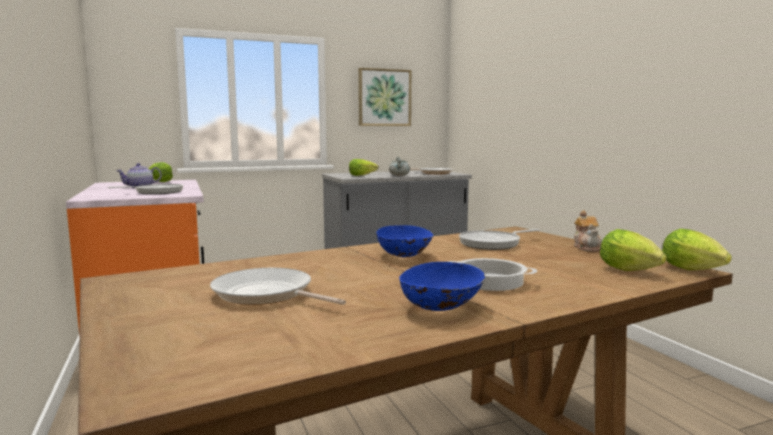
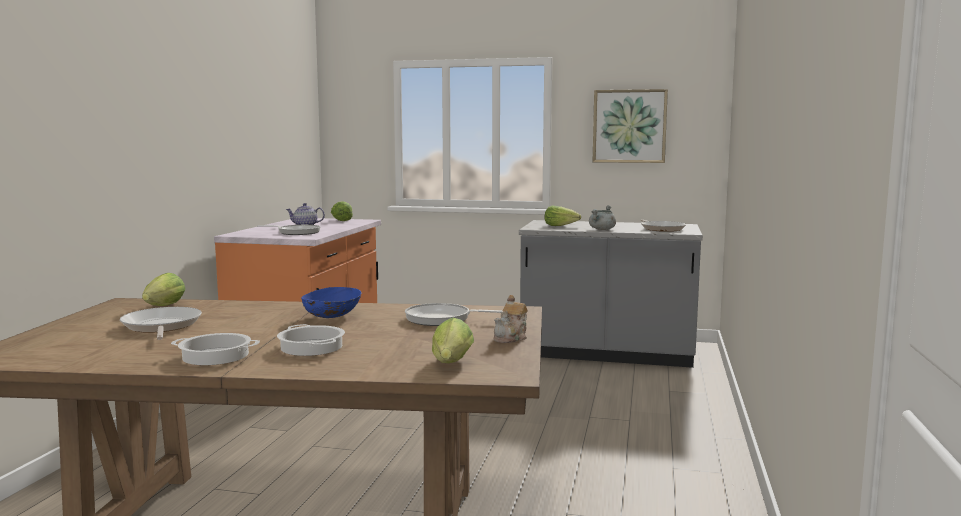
camera: 35 degrees right, 0 degrees up
blue bowl [399,262,485,311] -> cooking pot [171,333,260,365]
lettuce [662,229,732,270] -> lettuce moved to [142,273,185,306]

